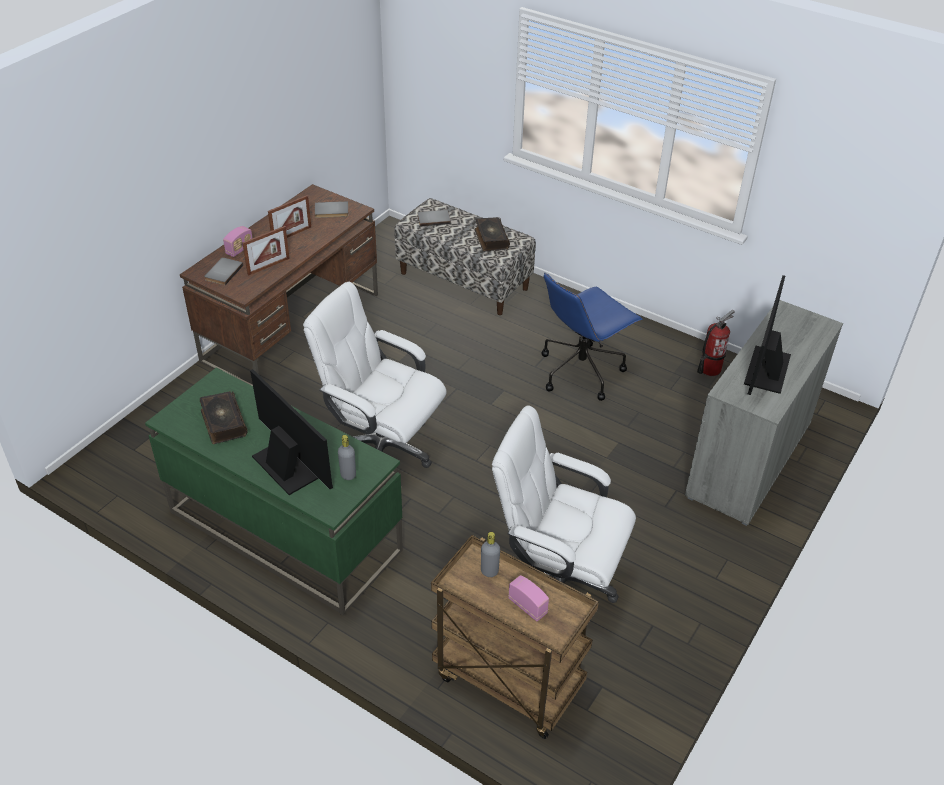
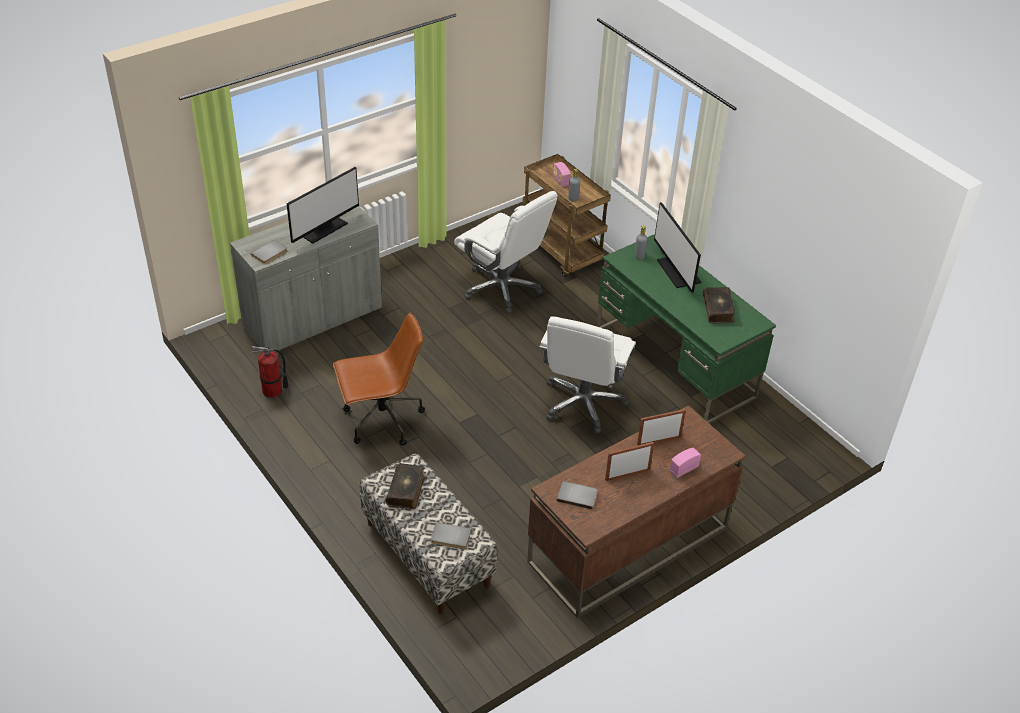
camera: 160 degrees left, 0 degrees up
grey book [204,257,243,285] -> grey book moved to [251,239,287,264]
white office chair [303,282,447,468] -> white office chair turned 60 degrees clockwise [539,316,636,434]
blue office chair [542,273,642,401] -> brown office chair [333,313,425,446]

